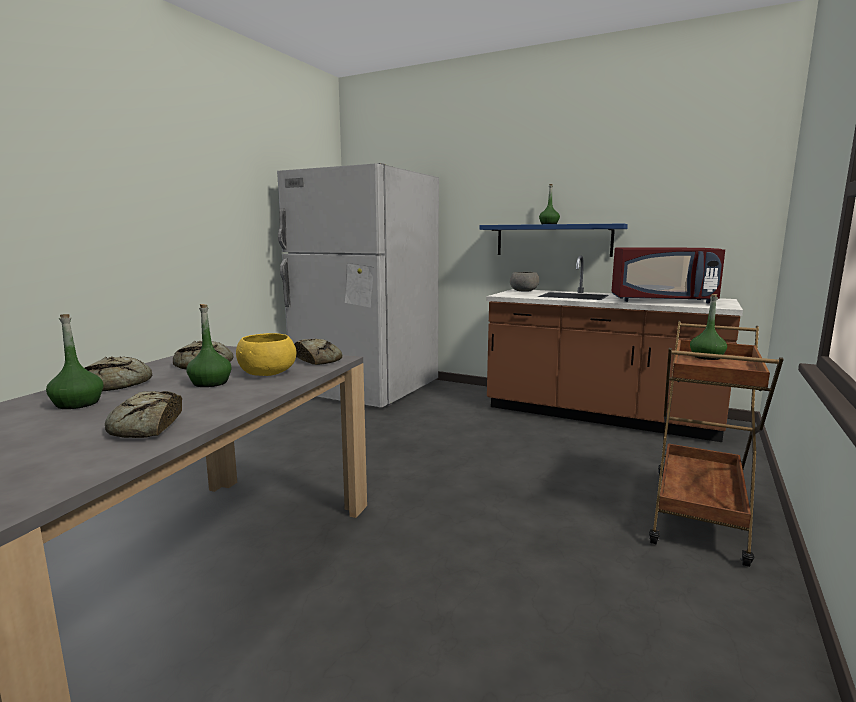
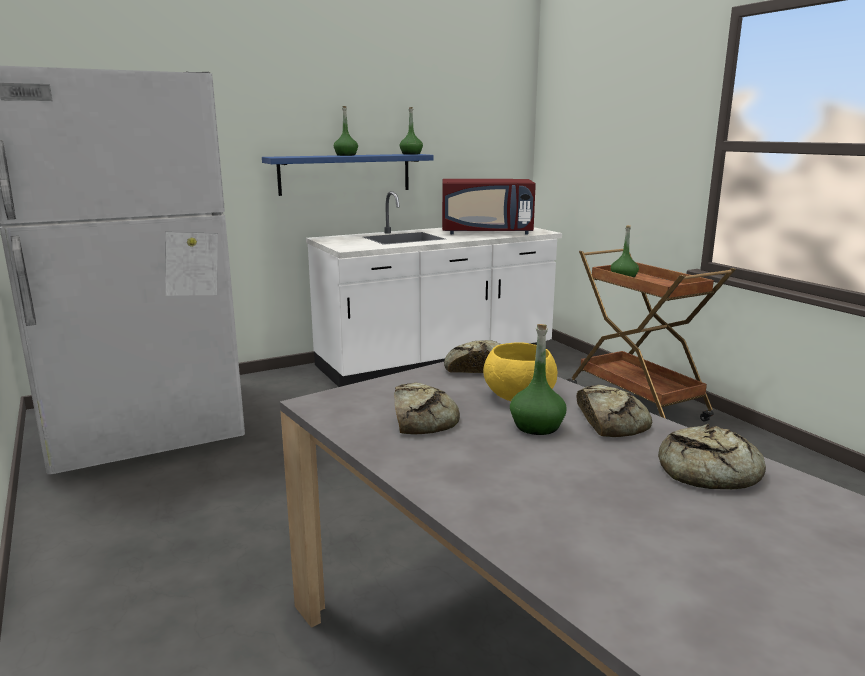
camera: 55 degrees left, 5 degrees up
green bottle [46,314,104,409] -> green bottle moved to [400,107,423,155]
bread [85,356,152,391] -> bread moved to [576,385,652,437]
brown counter [486,255,743,442] -> white counter [306,191,562,387]
grey bowl [510,272,539,292] -> none
red microwave [612,247,725,303] -> red microwave turned 45 degrees clockwise [442,179,536,235]

